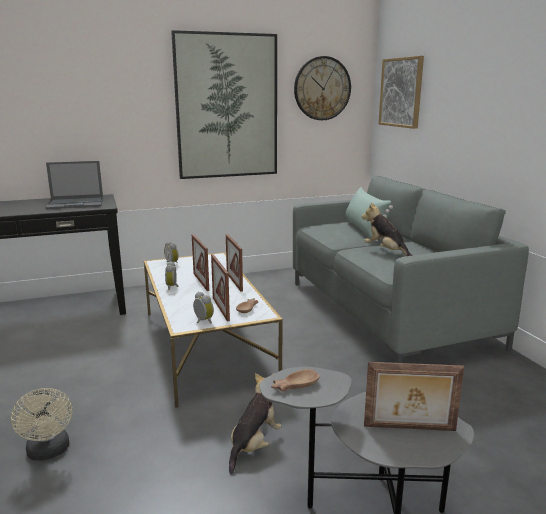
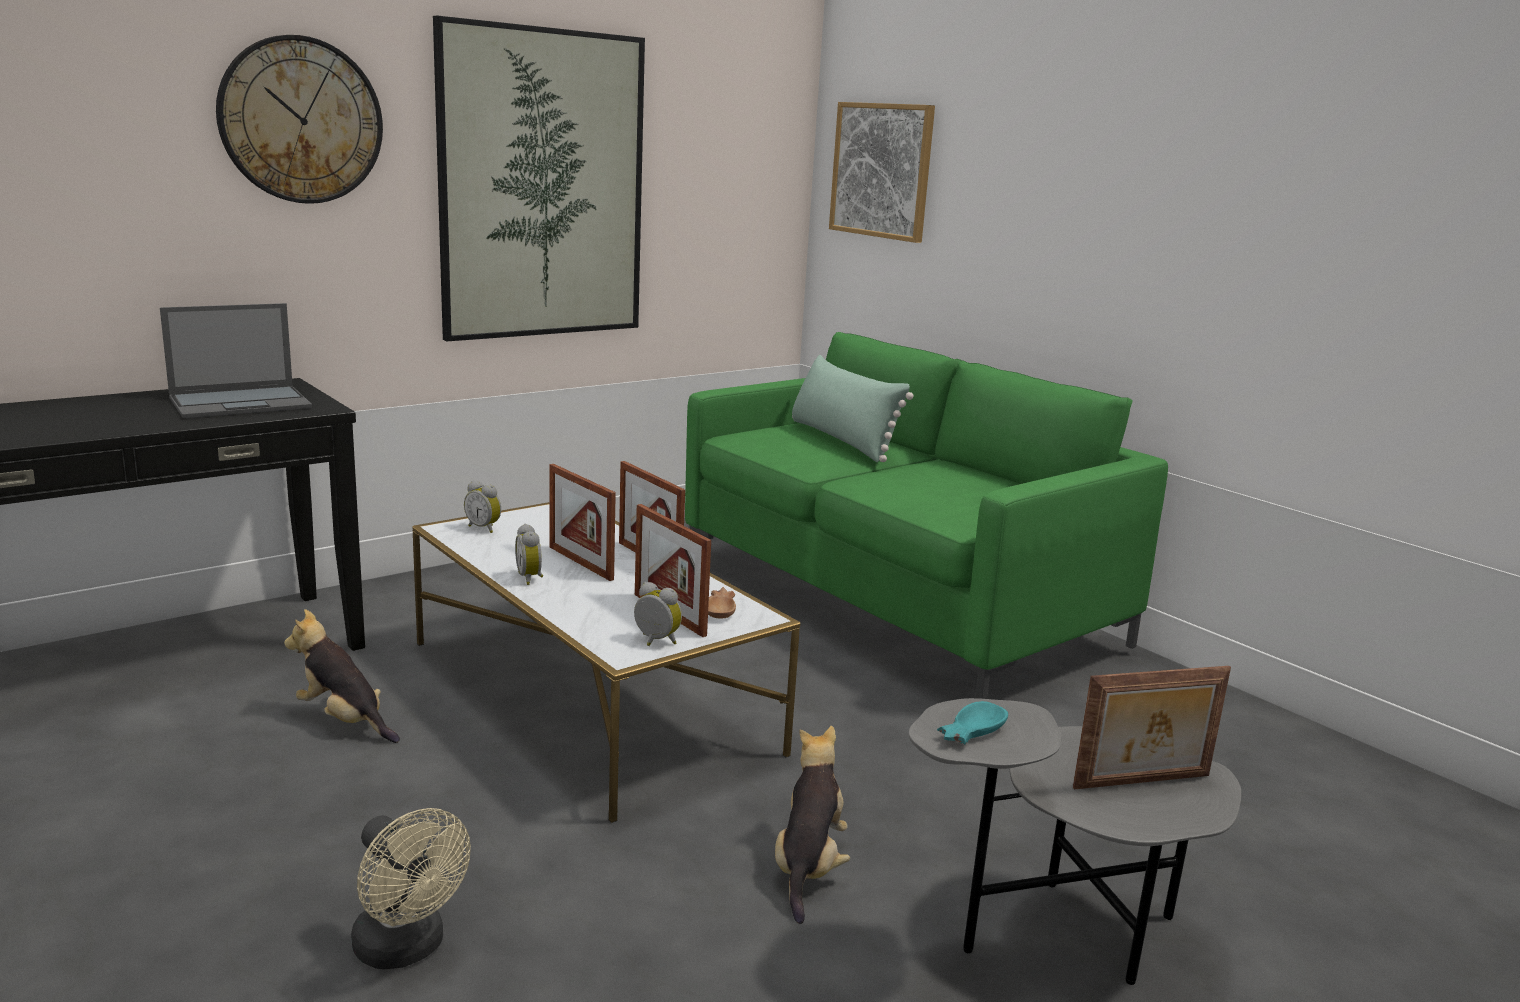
camera: 20 degrees left, 0 degrees up
brown bowl [271,369,319,392] -> turquoise bowl [937,701,1008,744]
grey sofa [293,176,529,363] -> green sofa [685,332,1168,699]
wall clock [294,56,351,120] -> wall clock moved to [216,35,383,204]
plush toy [361,203,412,256] -> plush toy moved to [284,609,400,743]

